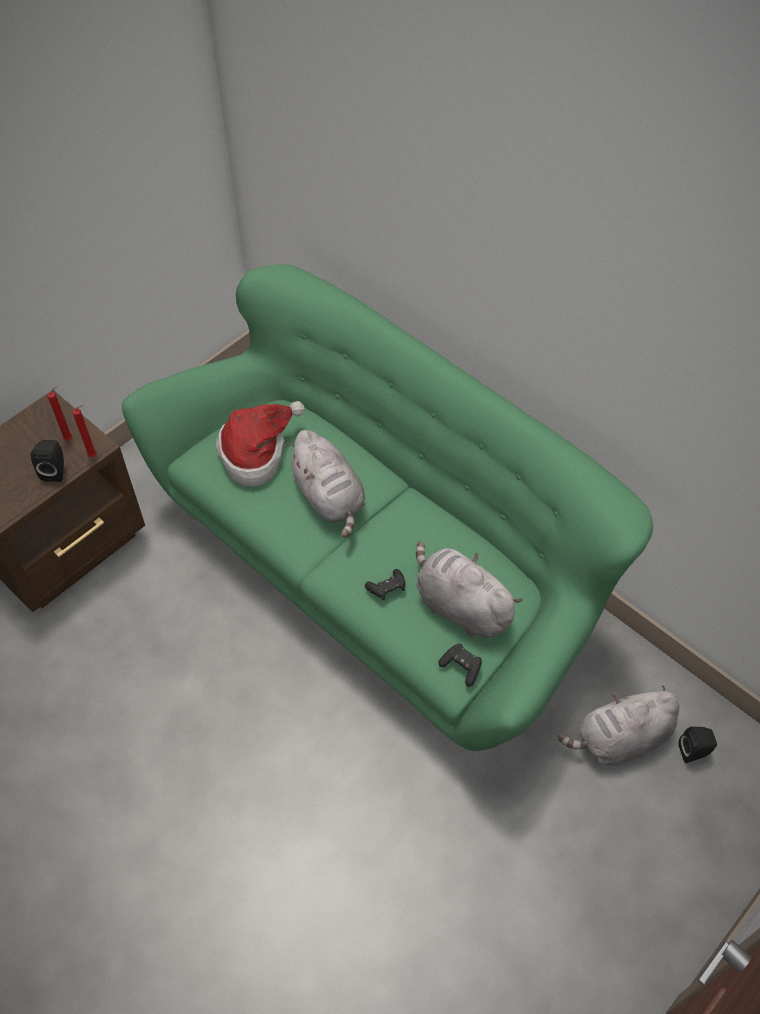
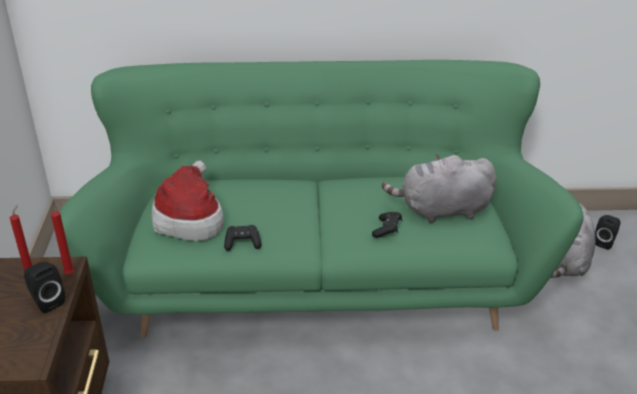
camera: 45 degrees left, 20 degrees down
grey plush toy [285,430,365,538] -> none
black game controller [438,644,482,687] -> black game controller moved to [224,225,261,251]

